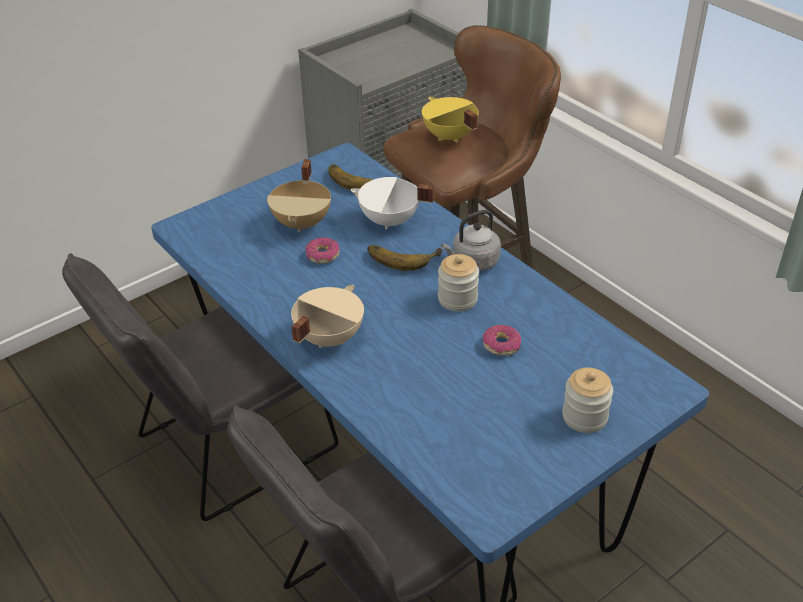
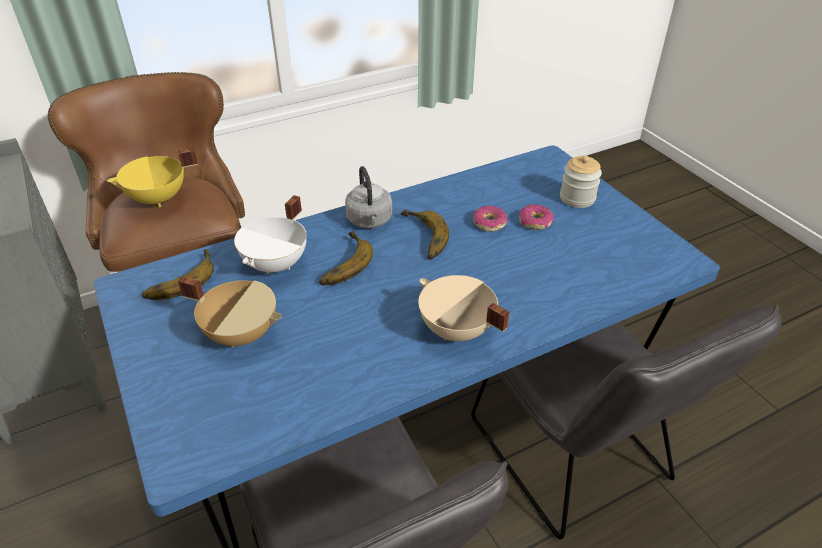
camera: 80 degrees left, 0 degrees up
donut [306,237,340,264] -> donut moved to [519,204,553,230]
jar [438,254,479,312] -> banana [401,209,449,260]

